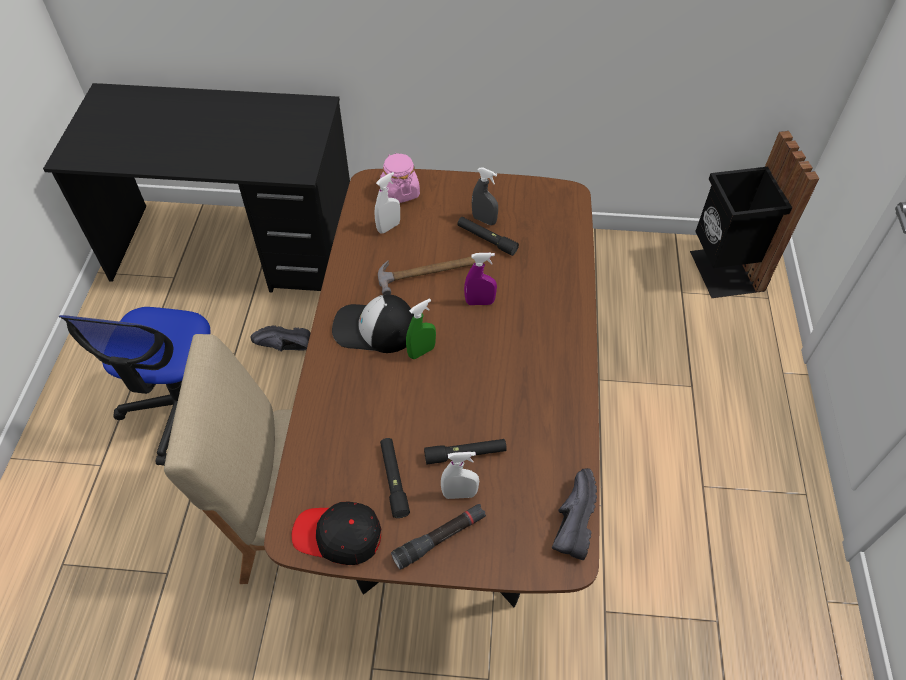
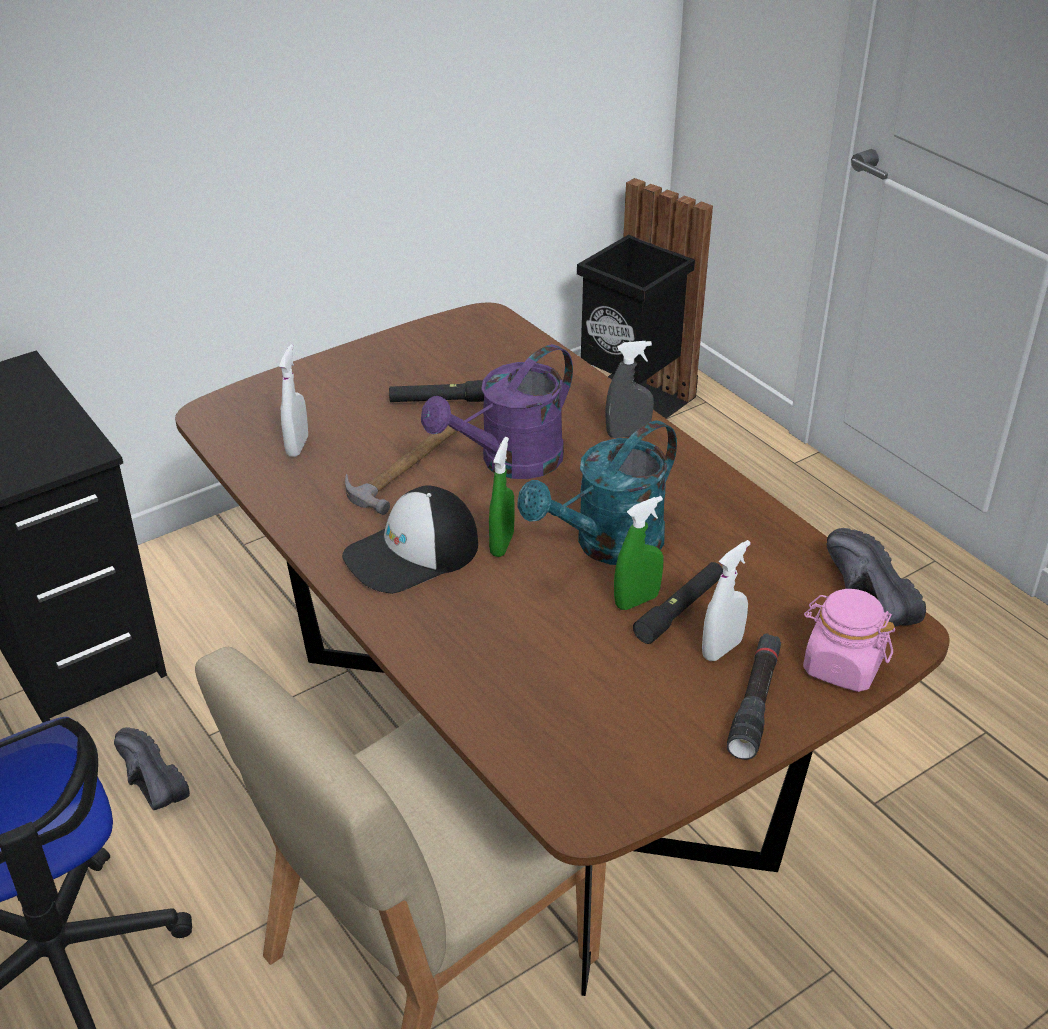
camera: 40 degrees left, 15 degrees down
black shoe [251,326,310,352] -> black shoe turned 90 degrees clockwise [114,727,190,810]
black cap [292,501,381,565] -> none
pink jar [380,153,420,203] -> pink jar moved to [803,589,895,692]
black flashlight [380,438,410,518] -> none
purple spray bottle [464,253,497,305] -> purple watering can [421,344,573,479]
grey spray bottle [472,167,498,225] -> grey spray bottle moved to [605,341,654,438]
none -> turquoise watering can [517,421,677,565]
none -> green spray bottle [614,496,664,610]

